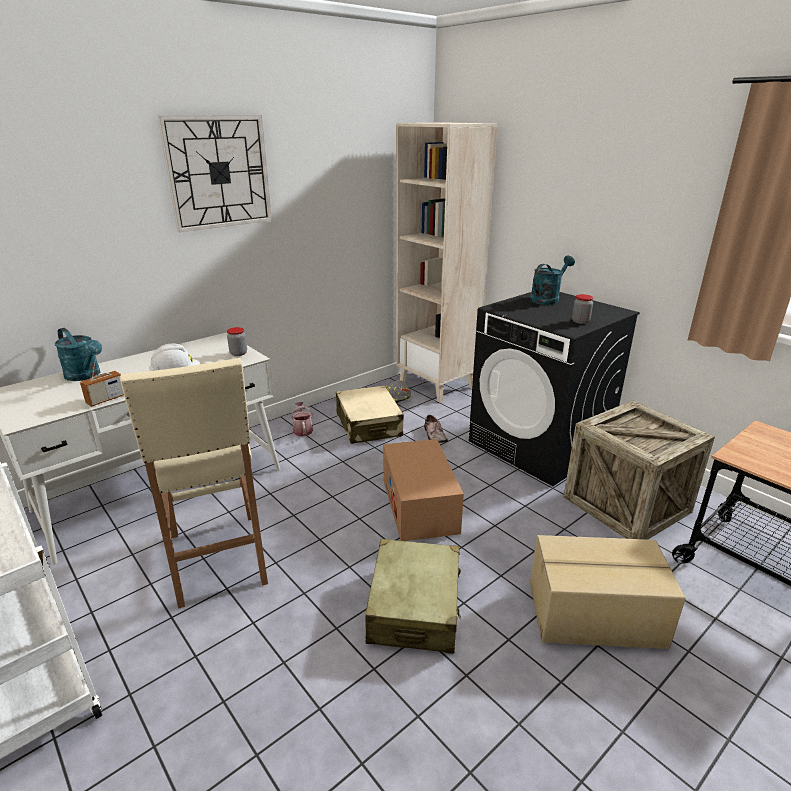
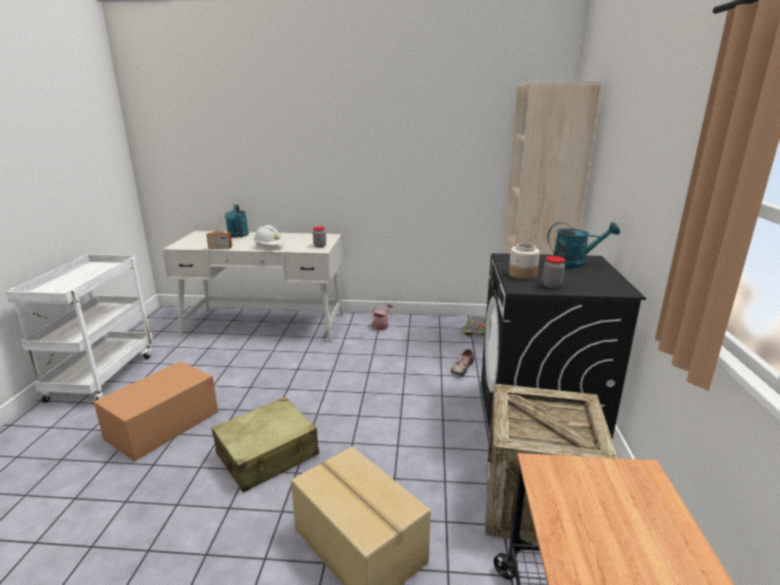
camera: 45 degrees right, 5 degrees down
beige stool [120,358,268,609] -> none
wall clock [158,115,272,232] -> none
beige suitcase [336,385,404,444] -> none
cardboard box [383,439,464,541] -> cardboard box moved to [94,361,218,462]
none -> jar [509,243,540,279]

